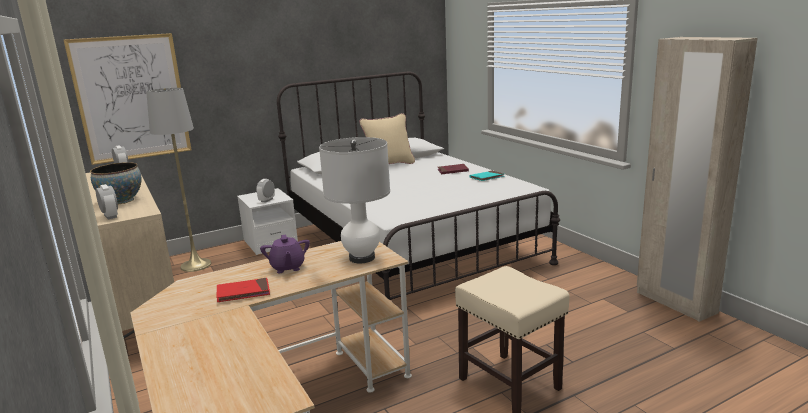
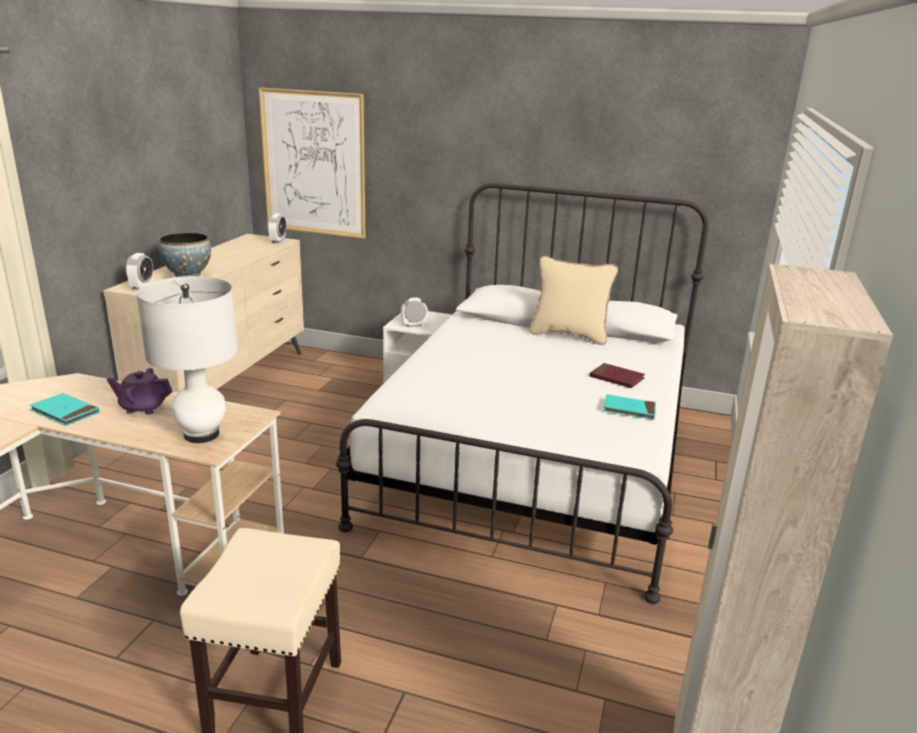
camera: 45 degrees right, 5 degrees up
grey floor lamp [146,88,211,272] -> none
red book [217,278,270,302] -> turquoise book [29,393,99,426]
purple teapot [260,235,310,273] -> purple teapot turned 60 degrees clockwise [107,368,173,415]

